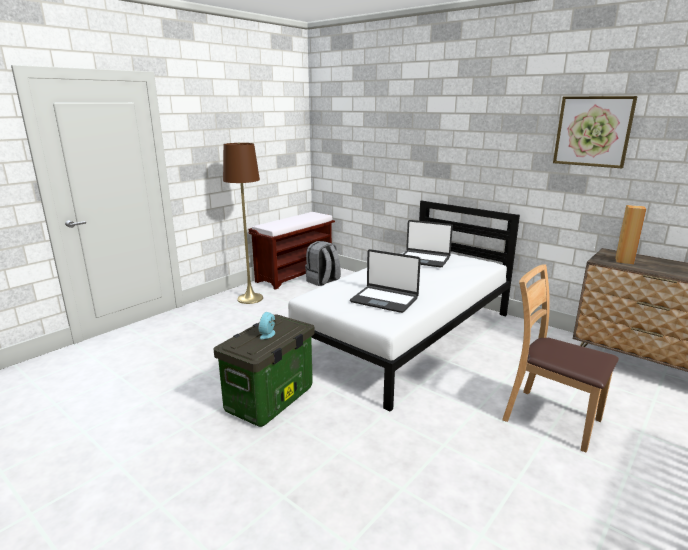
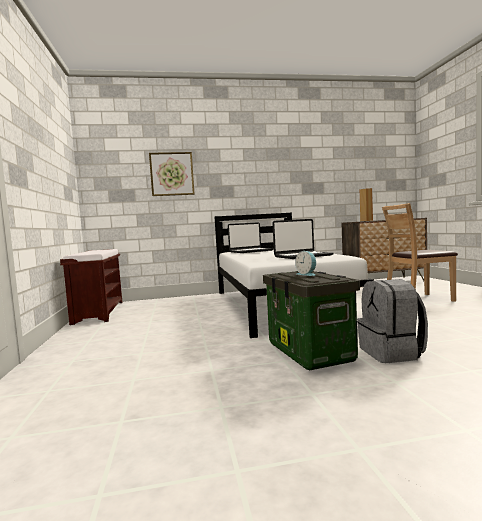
camera: 50 degrees left, 15 degrees down
brown floor lamp [223,143,263,304] -> none
grey backpack [305,241,341,286] -> grey backpack moved to [357,279,428,363]
picture [553,96,638,168] -> picture moved to [149,152,195,196]

